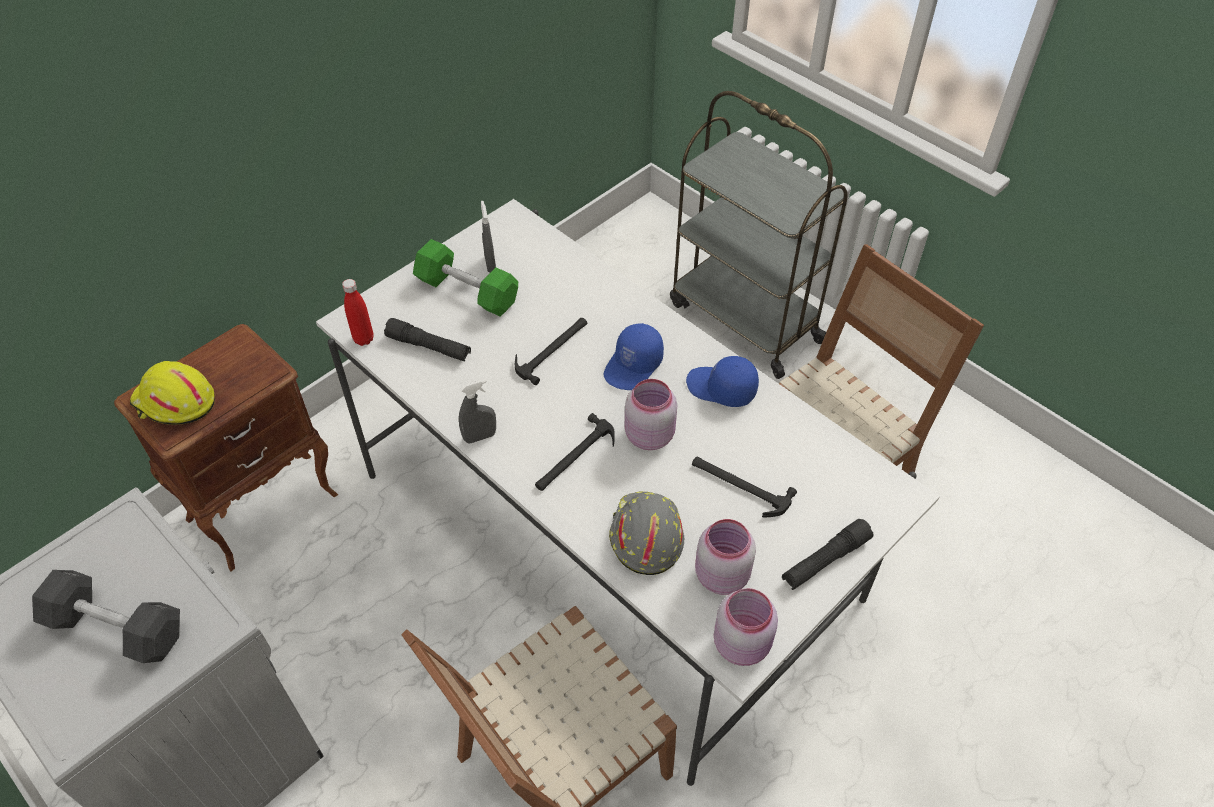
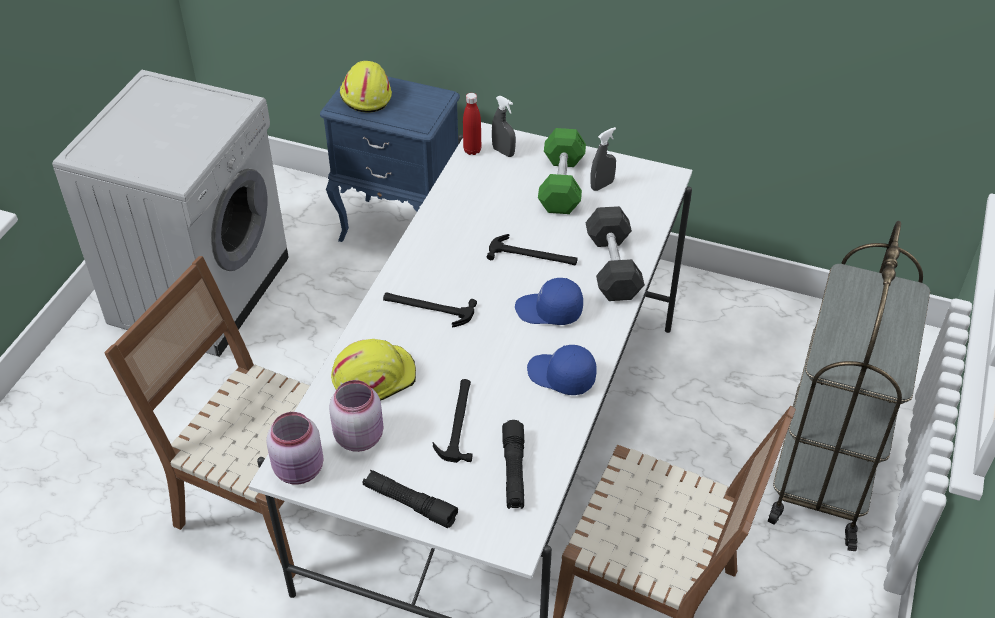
camera: 65 degrees right, 5 degrees down
grey dumbbell [32,570,180,663] -> grey dumbbell moved to [585,206,645,301]
brown nightstand [114,324,338,572] -> blue nightstand [320,76,460,242]
black flashlight [384,318,471,361] -> black flashlight moved to [502,420,524,509]
grey spray bottle [459,379,496,443] -> grey spray bottle moved to [492,96,516,157]
grey hard hat [609,491,684,575] -> yellow hard hat [331,339,416,401]
pink jar [625,379,677,450] -> none
blue cap [686,356,759,407] -> blue cap turned 60 degrees counterclockwise [527,345,597,395]

